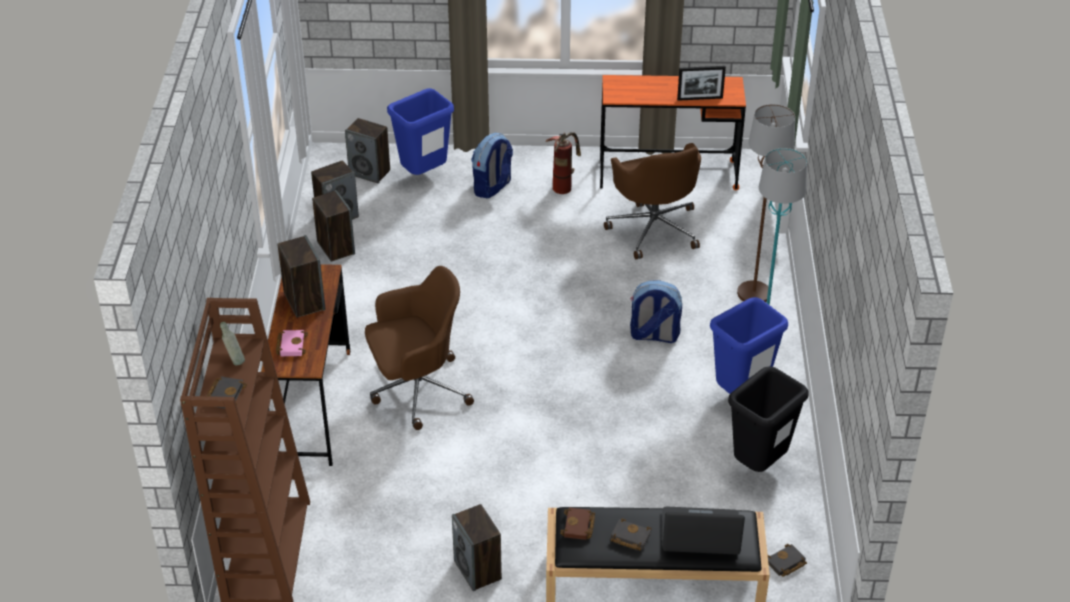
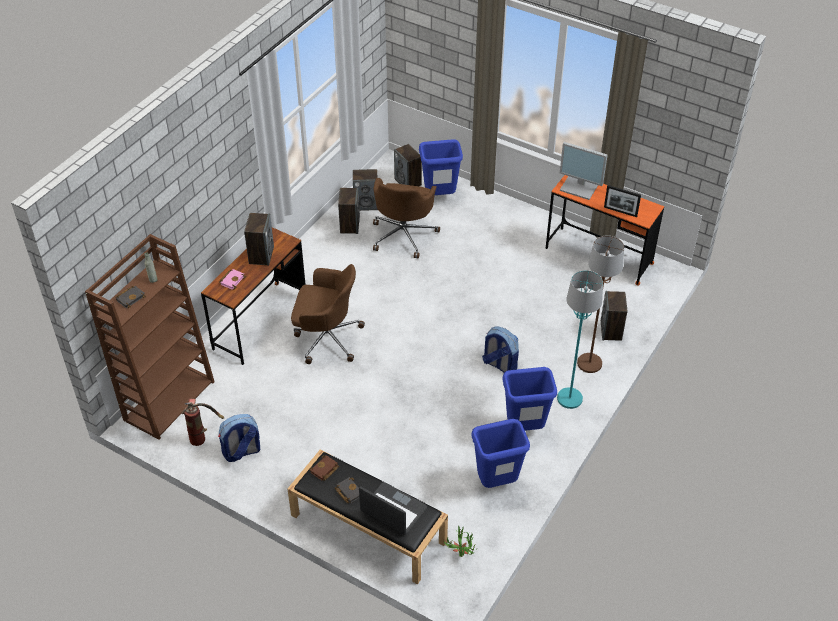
camera: 30 degrees right, 5 degrees up
speaker [452,504,502,591] -> speaker moved to [601,291,627,341]
backpack [471,133,513,198] -> backpack moved to [218,414,260,462]
fire extinguisher [546,132,581,194] -> fire extinguisher moved to [182,399,224,446]
brown office chair [604,143,701,259] -> brown office chair moved to [373,178,440,259]
black trash can [728,366,809,472] -> blue trash can [471,419,530,488]
black book [768,544,807,577] -> potted plant [443,526,478,557]
none -> monitor [560,142,607,200]

